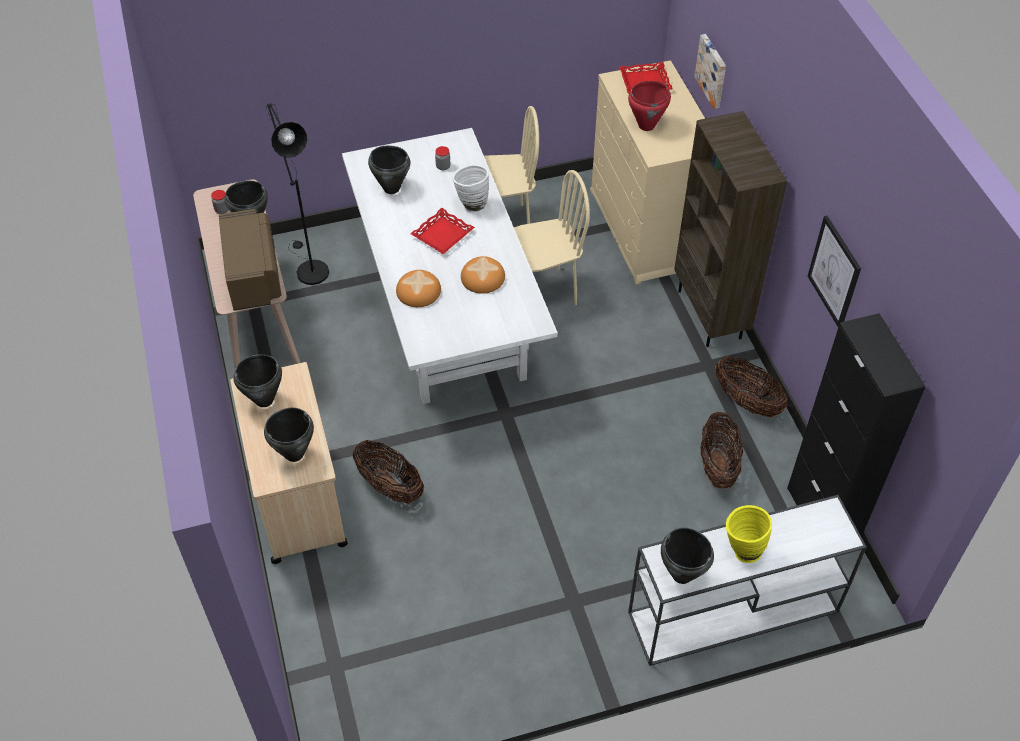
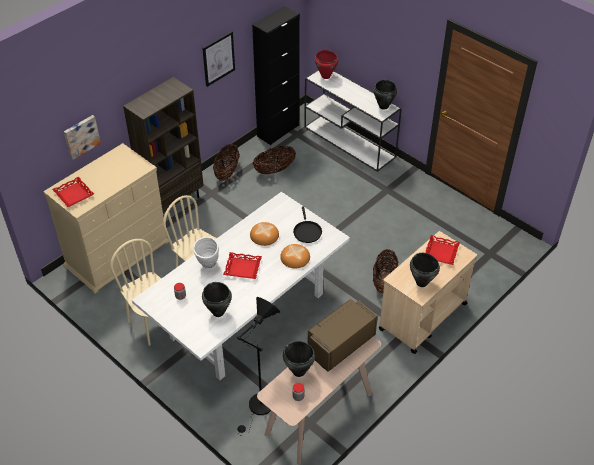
camera: 120 degrees left, 5 degrees down
black cooking pot [264,408,314,462] -> red tray [425,235,460,265]
red cooking pot [628,81,671,131] -> red cooking pot moved to [315,50,338,79]
yellow vase [726,505,772,563] -> none
none -> black frying pan [293,206,322,243]

